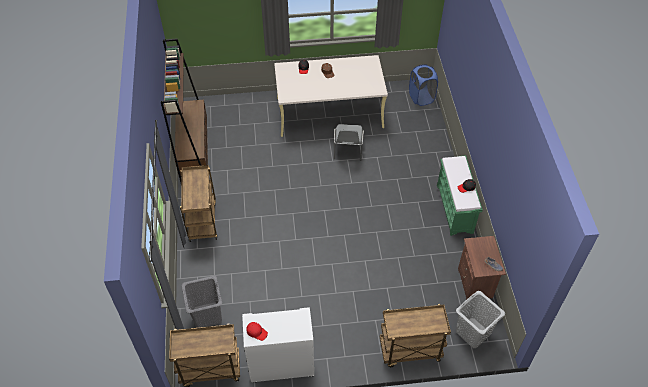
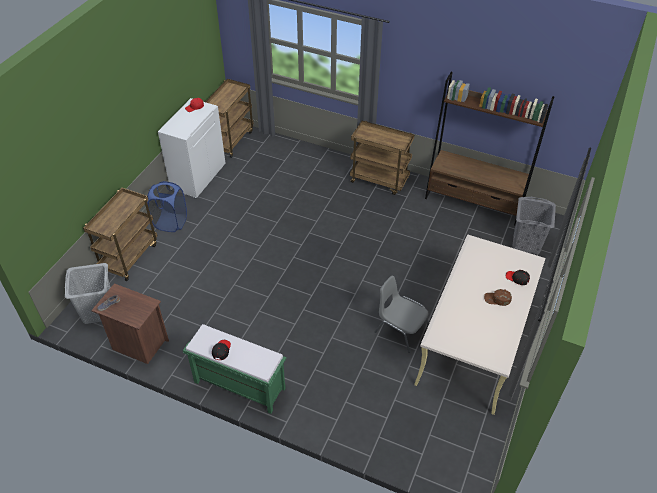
camera: 120 degrees right, 5 degrees down
grey laundry basket [181,276,222,328] -> grey laundry basket moved to [512,197,556,254]
blue laundry basket [409,64,438,106] -> blue laundry basket moved to [147,181,187,232]

